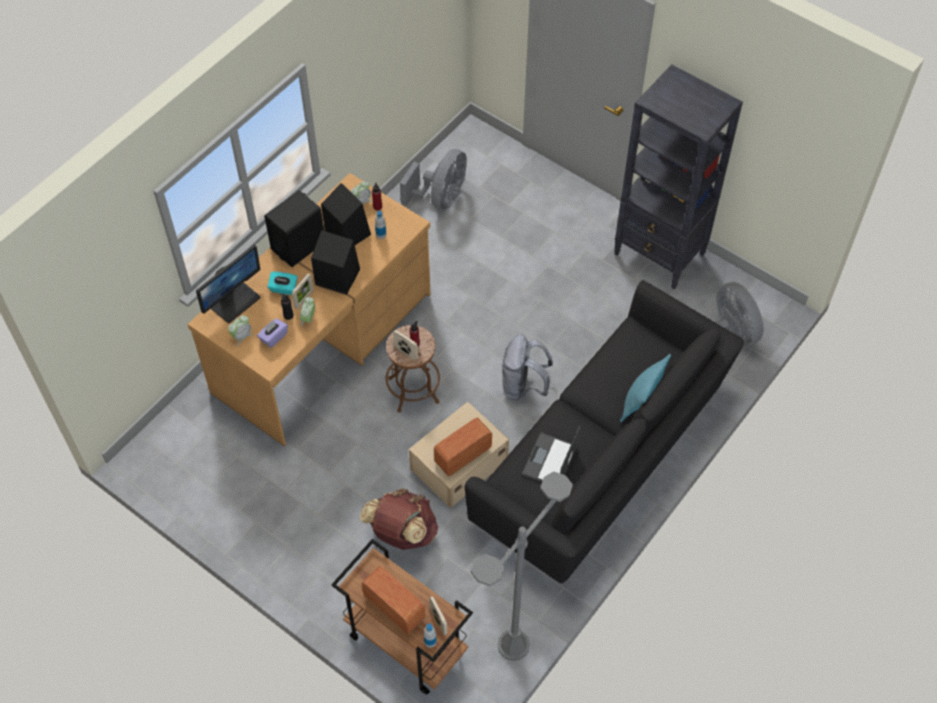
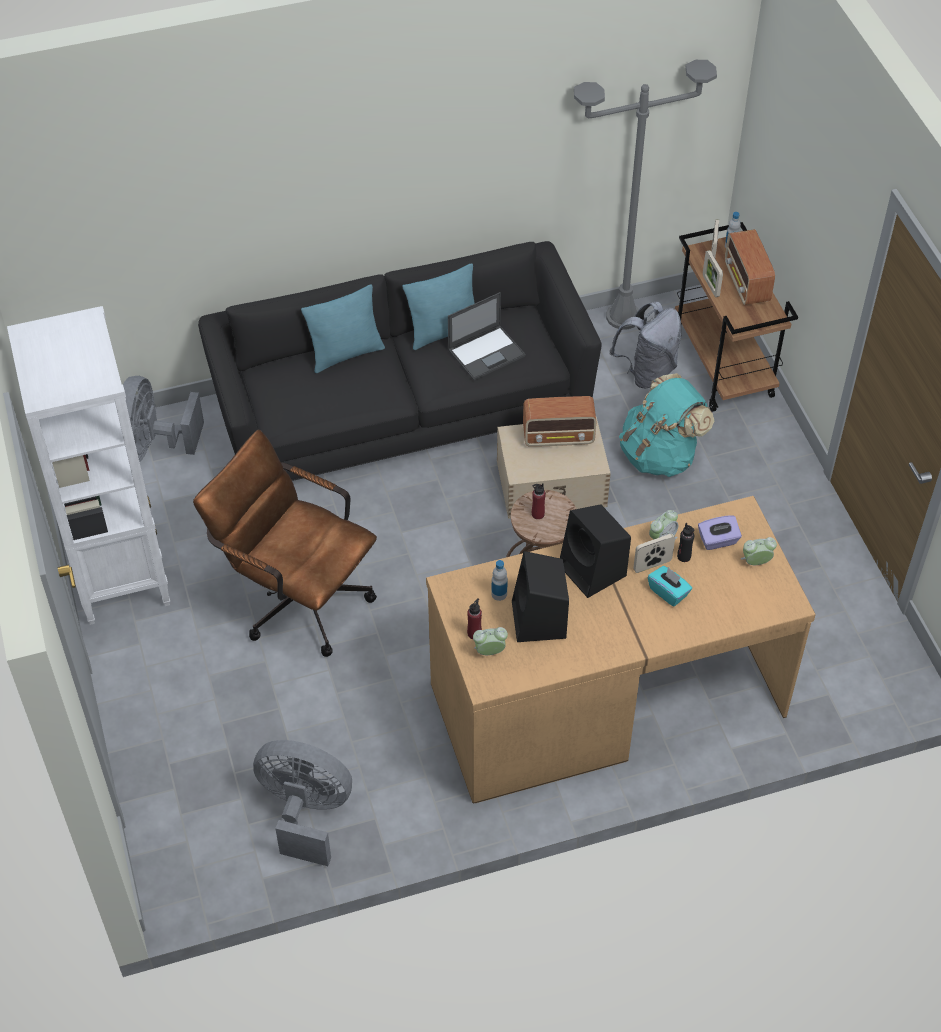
camera: 145 degrees left, 5 degrees down
monitor [196,245,260,323] -> none
black speaker [264,190,324,267] -> none
brown backpack [360,489,438,550] -> turquoise backpack [619,373,714,477]
picture frame [393,330,418,360] -> picture frame moved to [703,250,723,297]
grey fan [400,149,467,210] -> grey fan turned 45 degrees clockwise [253,740,352,866]
grey backpack [502,334,553,400] -> grey backpack moved to [609,302,681,388]
black bookcase [614,64,743,289] -> white bookcase [7,306,170,625]
none -> brown office chair [193,430,377,657]
none -> turquoise pillow [403,263,475,350]

